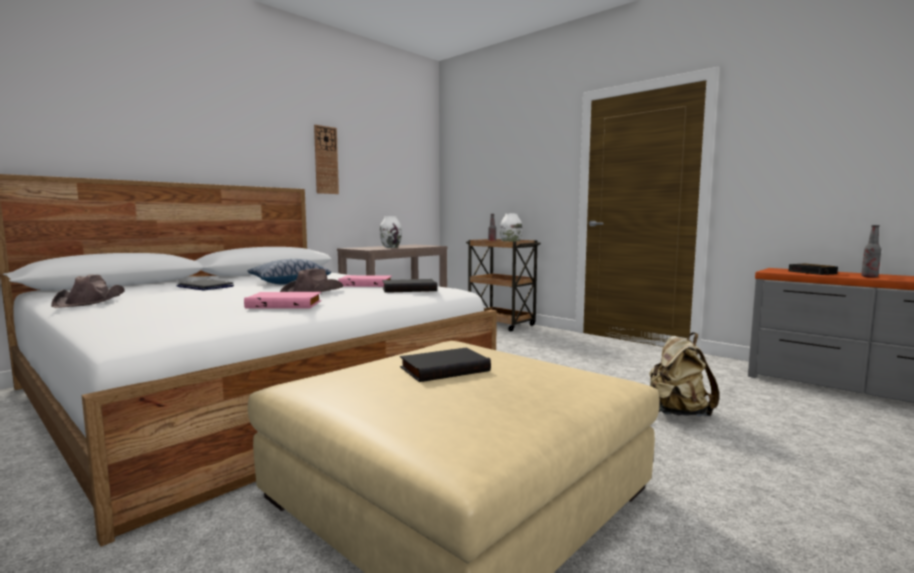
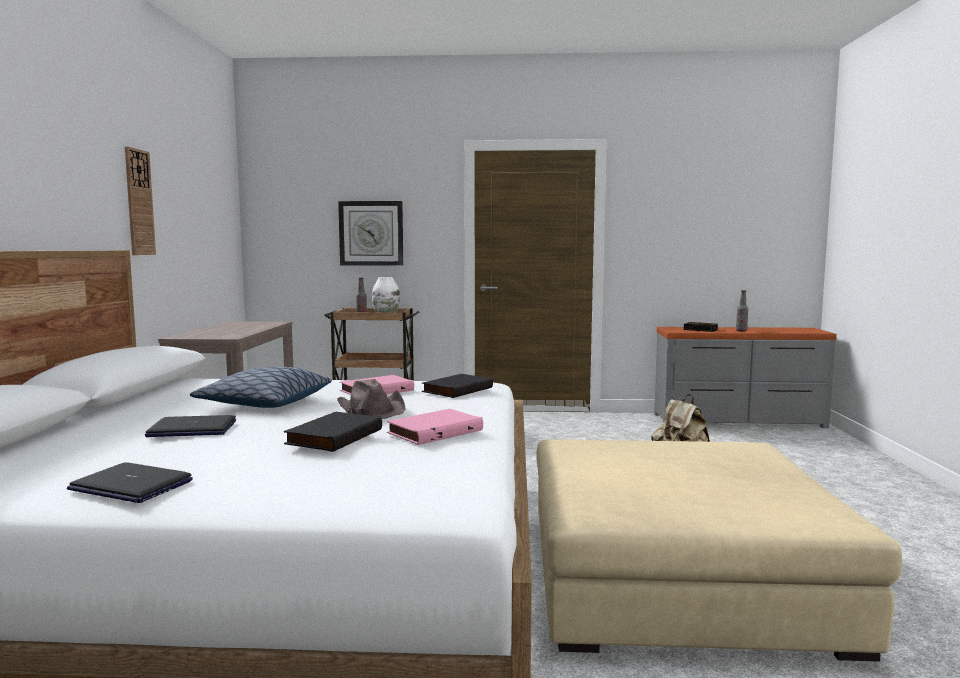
camera: 40 degrees left, 0 degrees up
brown hat [51,274,125,308] -> laptop [67,462,193,503]
white vase [380,216,402,248] -> none
black book [400,348,491,382] -> black book moved to [284,412,382,452]
none -> wall clock [338,201,403,266]

